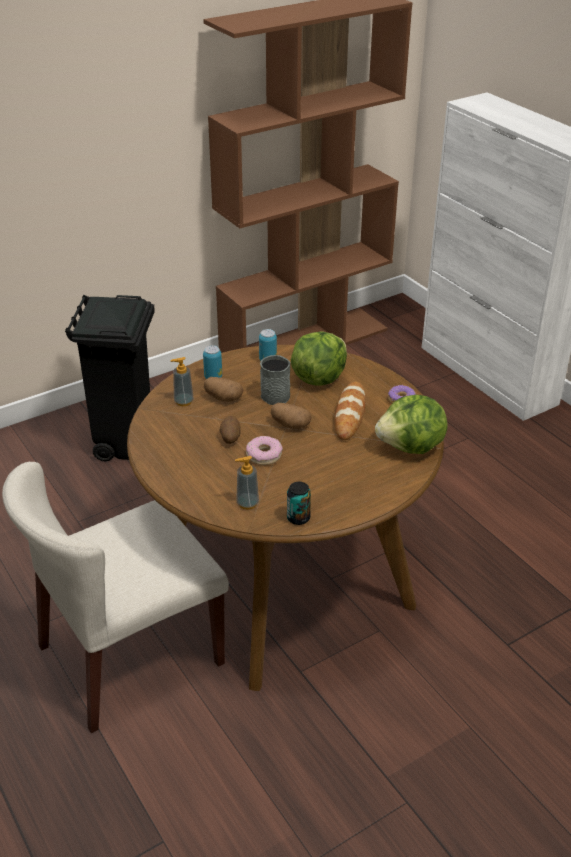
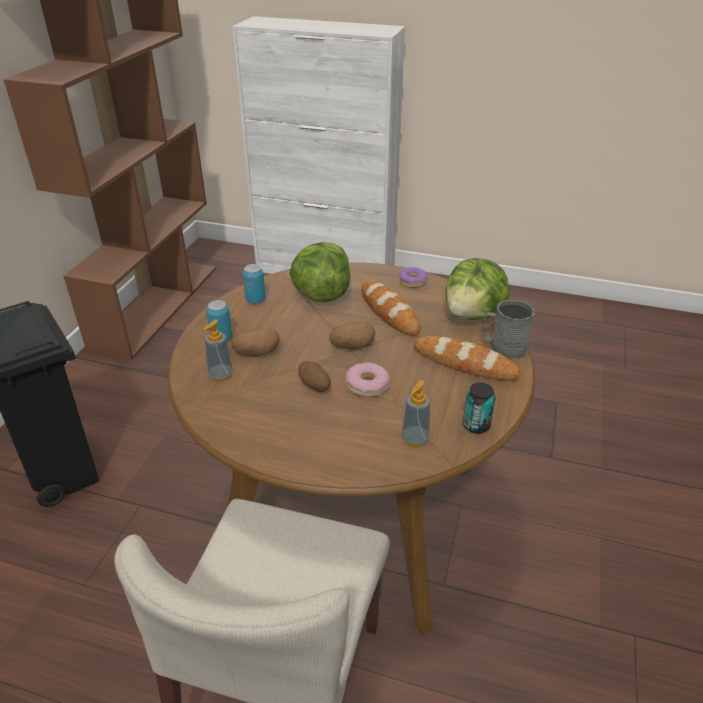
camera: 40 degrees left, 0 degrees up
grey mug [260,355,291,405] -> grey mug moved to [482,300,535,359]
none -> bread [414,336,521,380]

